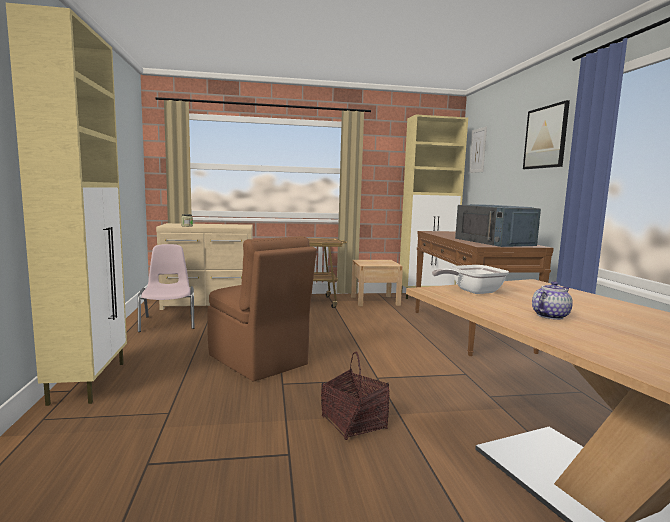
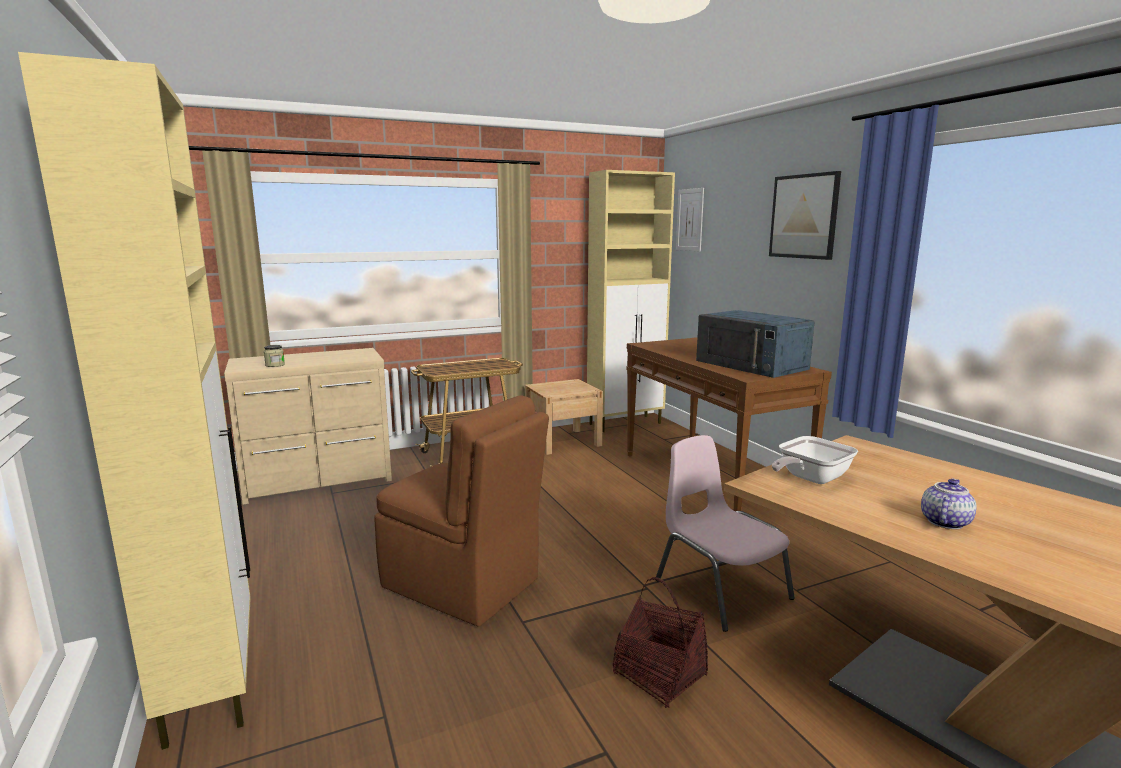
camera: 15 degrees left, 5 degrees up
pink chair [138,244,194,332] -> pink chair moved to [656,435,795,632]

